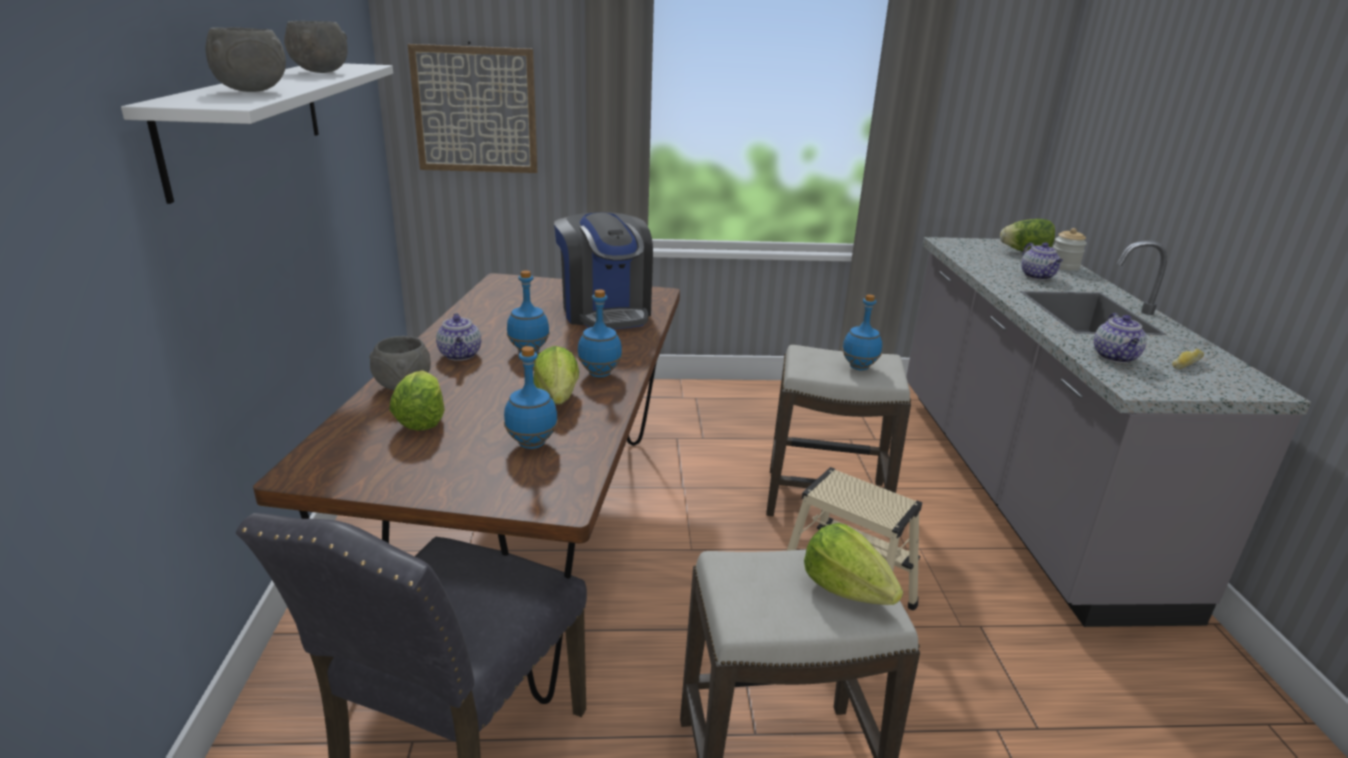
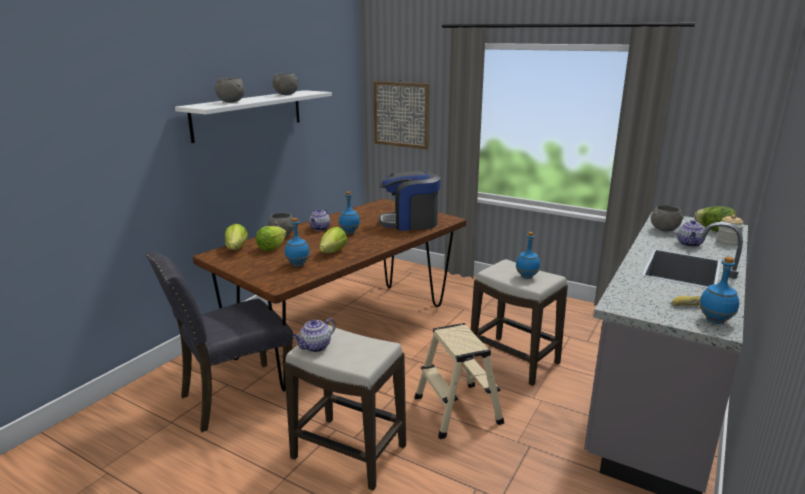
camera: 35 degrees right, 5 degrees down
coffee machine [554,212,653,329] -> coffee machine turned 75 degrees clockwise [379,171,440,231]
blue bottle [577,289,622,378] -> blue bottle moved to [699,257,739,324]
lettuce [804,523,903,605] -> lettuce moved to [225,224,248,250]
teapot [1094,313,1147,363] -> teapot moved to [293,318,336,352]
none -> grey bowl [651,205,684,232]

